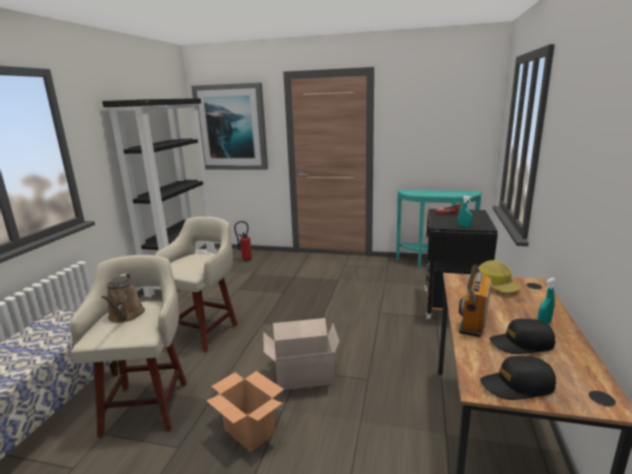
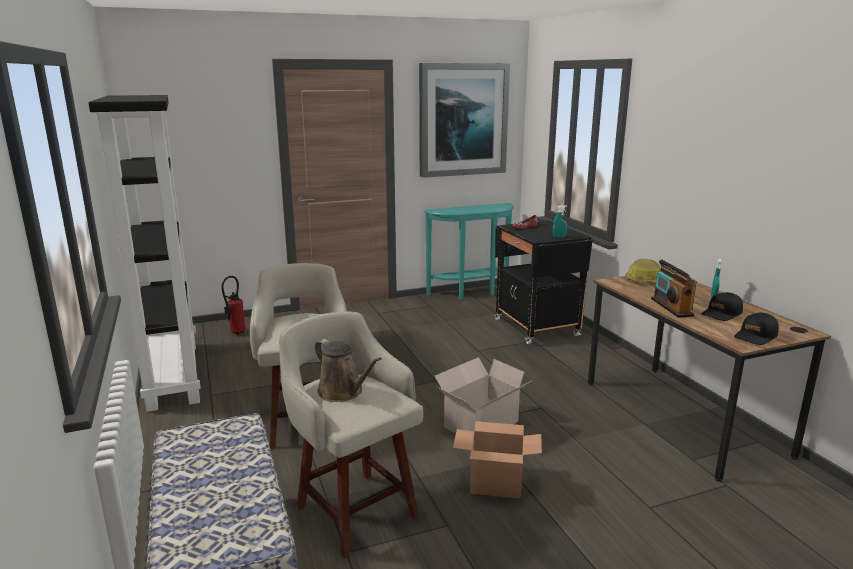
camera: 35 degrees left, 0 degrees up
picture [191,83,268,170] -> picture moved to [419,63,510,178]

